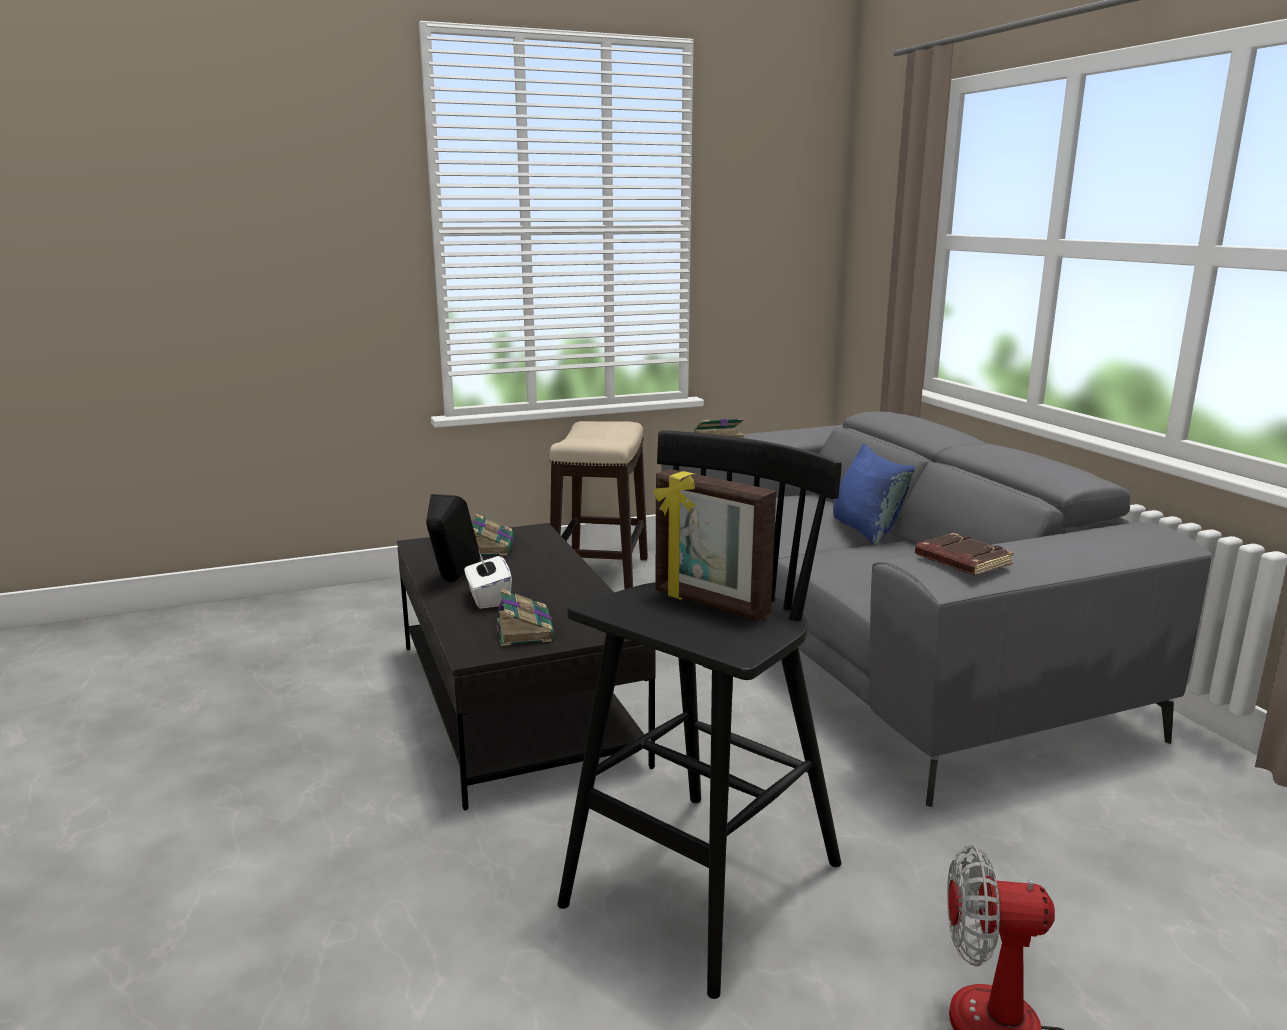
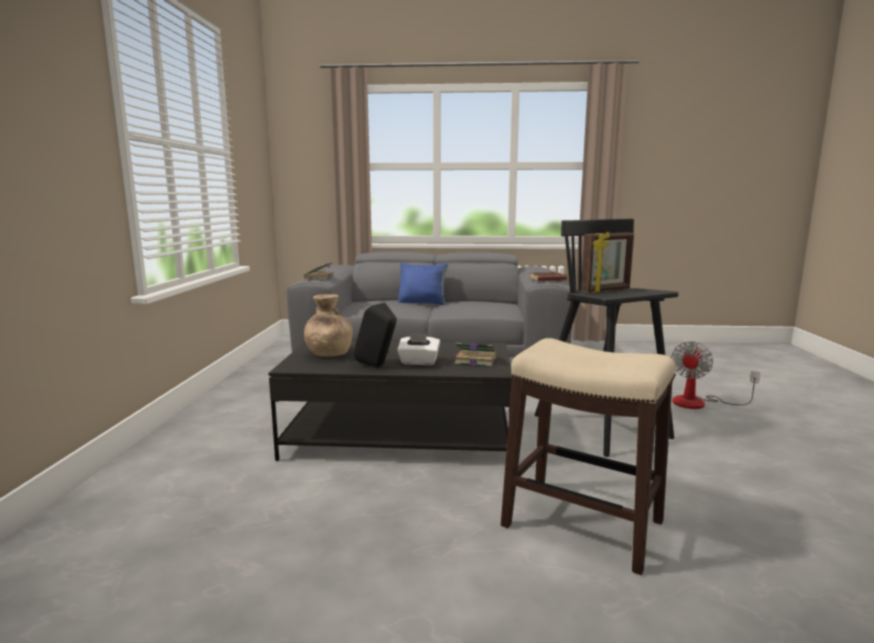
camera: 65 degrees left, 5 degrees down
book [472,514,514,556] -> brown vase [304,294,353,357]
stool [550,421,648,589] -> stool moved to [501,338,676,575]

